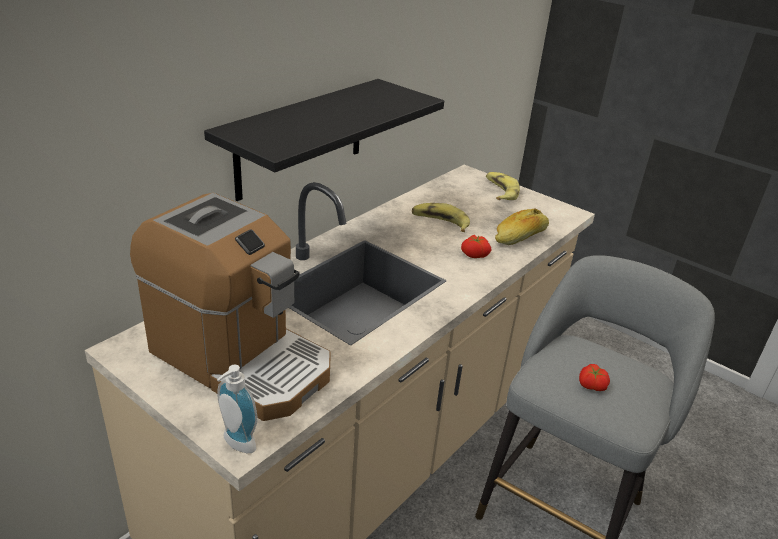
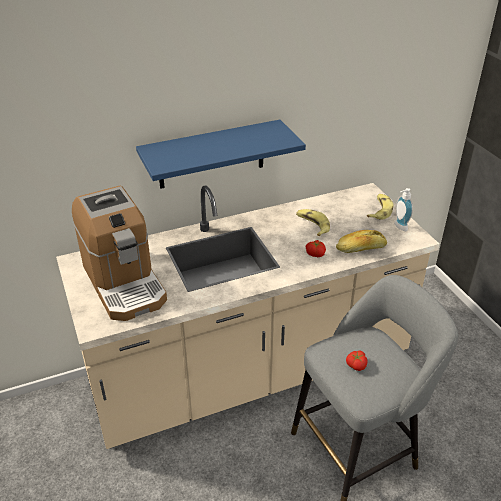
camera: 30 degrees right, 5 degrees up
black shelf [204,79,444,201] -> blue shelf [136,120,306,189]
soap dispenser [217,365,258,453] -> soap dispenser moved to [394,188,413,231]

